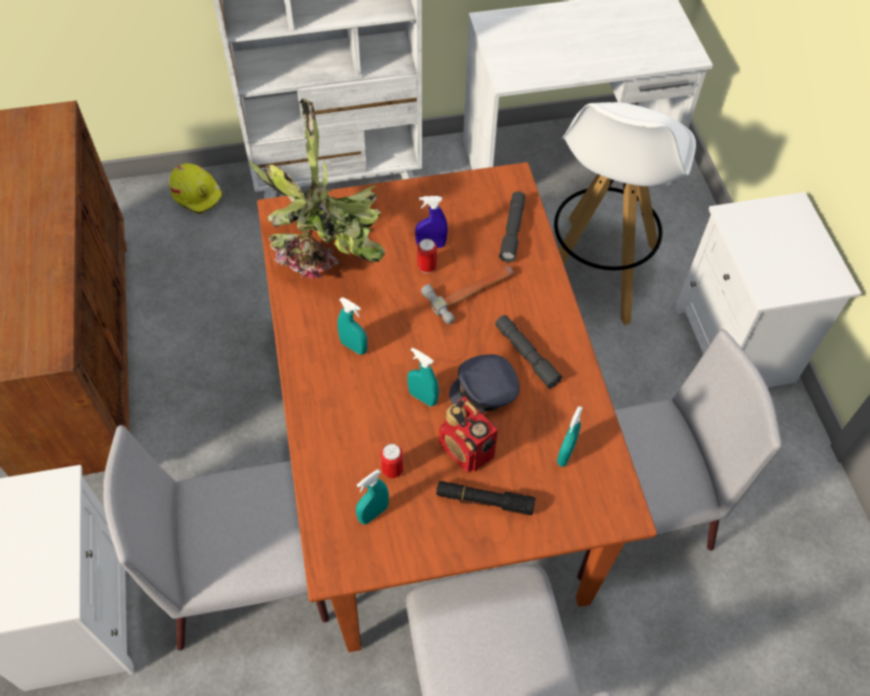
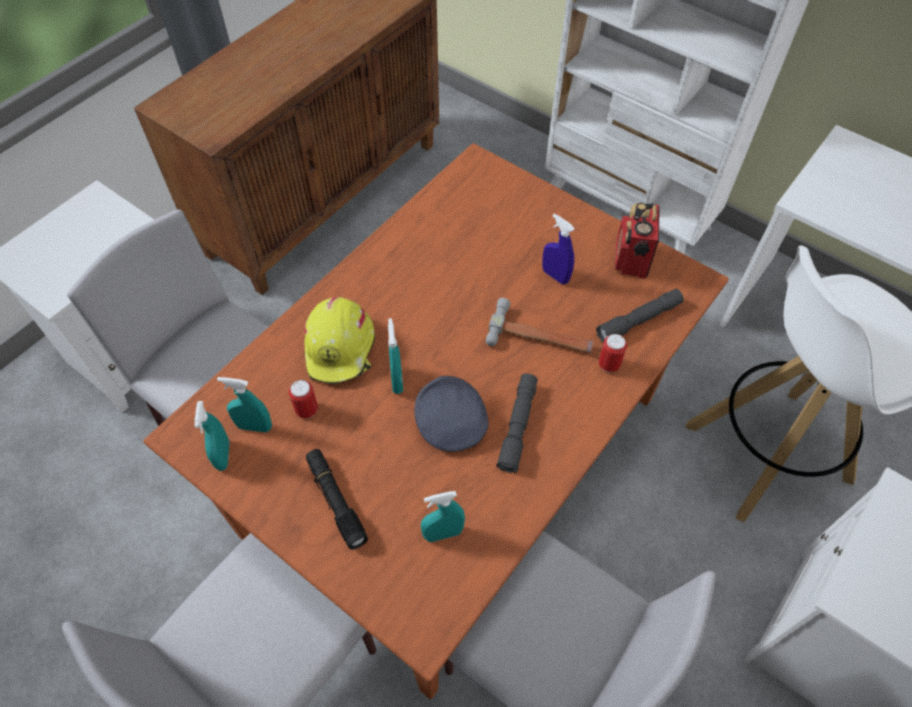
camera: 50 degrees right, 0 degrees up
yellow hard hat [170,163,223,214] -> yellow hard hat moved to [304,297,375,384]
potted plant [249,98,385,279] -> none
turquoise spray bottle [337,297,368,355] -> turquoise spray bottle moved to [194,401,230,471]
can [417,239,437,273] -> can moved to [598,334,627,372]
radio [439,397,498,473] -> radio moved to [615,203,660,279]
grey cap [449,354,520,413] -> grey cap turned 45 degrees clockwise [414,376,488,452]

